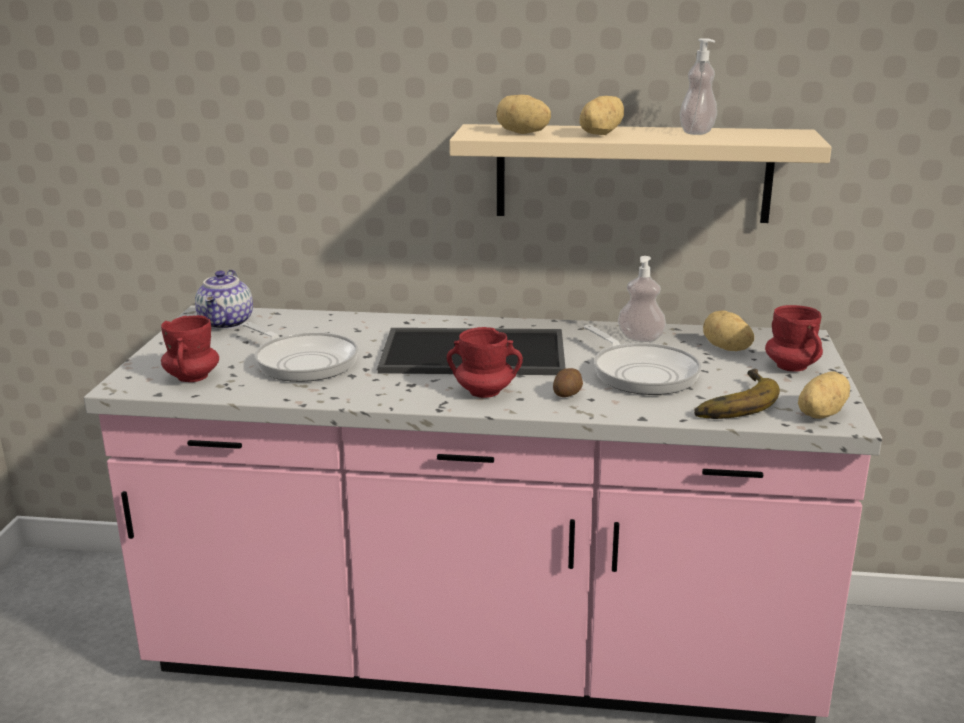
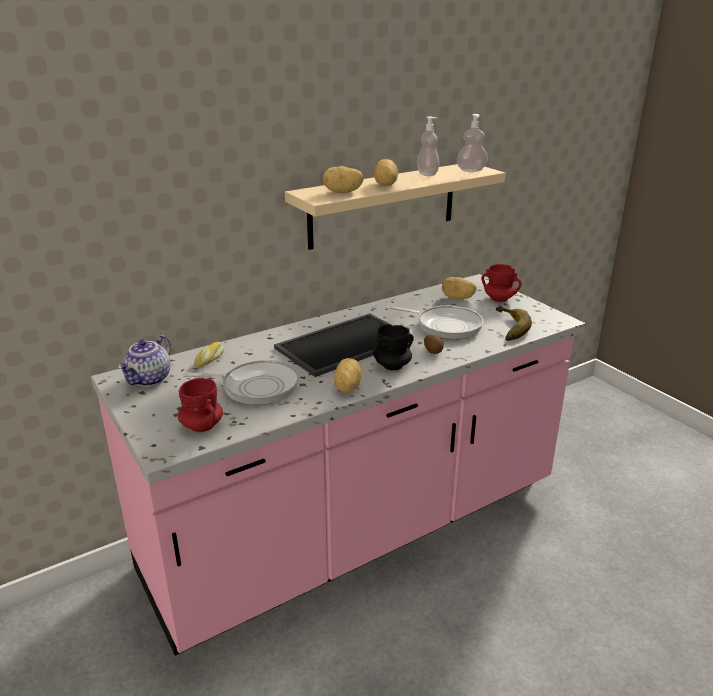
camera: 40 degrees left, 5 degrees up
teapot [195,270,253,330] -> teapot turned 60 degrees clockwise [118,335,171,387]
red mug [447,327,523,398] -> black mug [373,324,413,370]
soap dispenser [618,256,666,342] -> soap dispenser moved to [457,114,488,172]
potato [798,371,850,419] -> potato moved to [334,358,362,393]
none -> bread [194,342,224,367]

